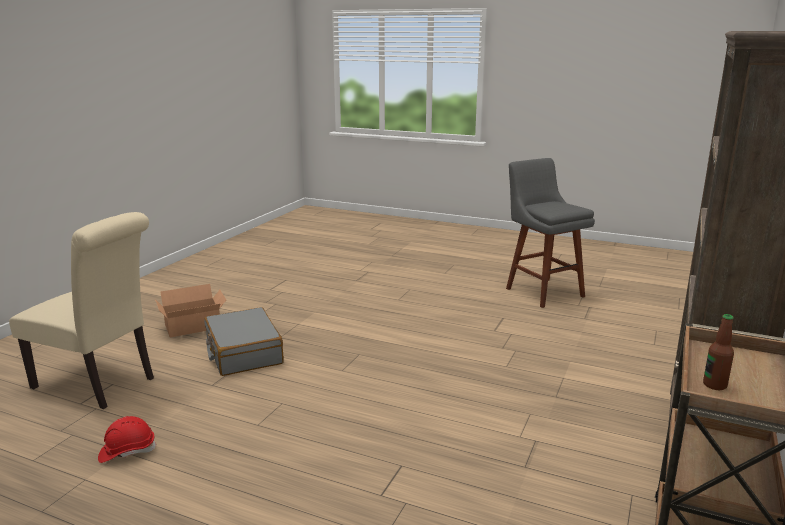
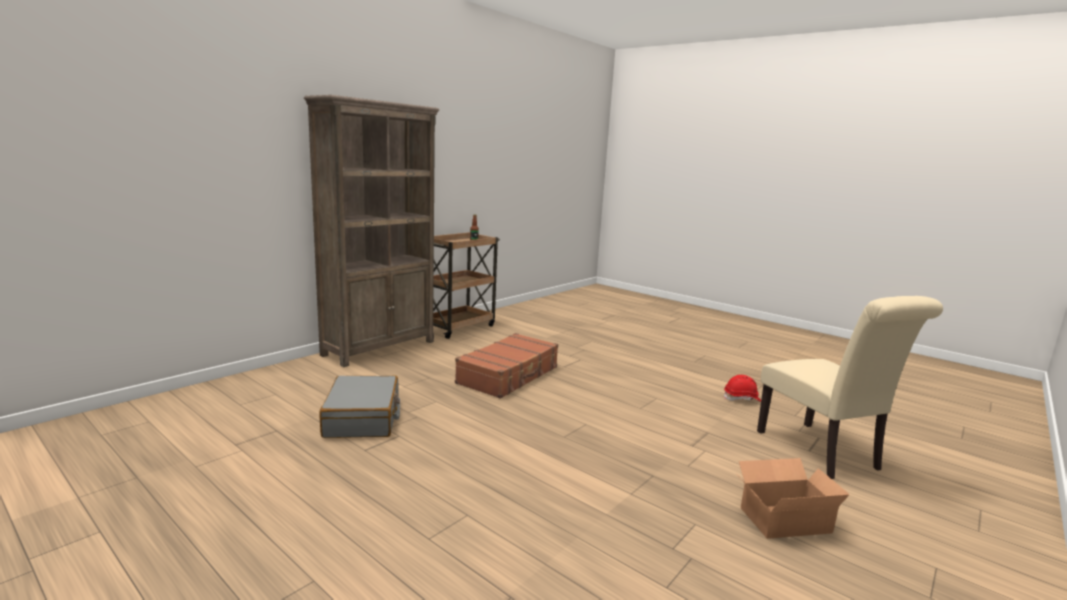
camera: 165 degrees left, 5 degrees down
beige chair [9,212,154,409] -> beige chair turned 150 degrees counterclockwise [757,296,943,479]
grey suitcase [205,307,284,376] -> grey suitcase moved to [319,376,400,438]
grey stool [506,158,595,308] -> none
none -> brown suitcase [455,333,558,399]

